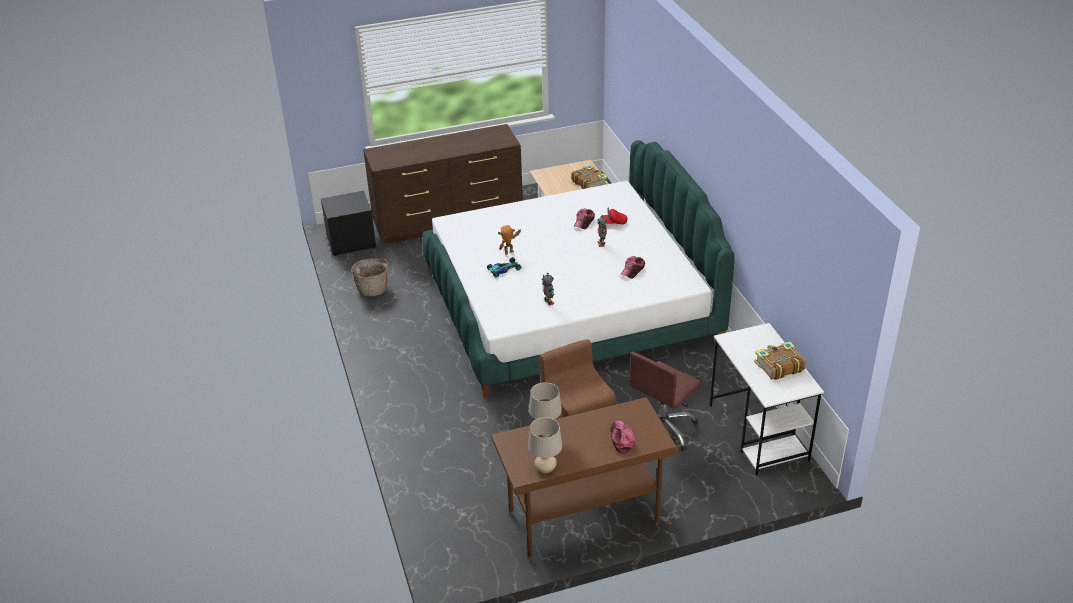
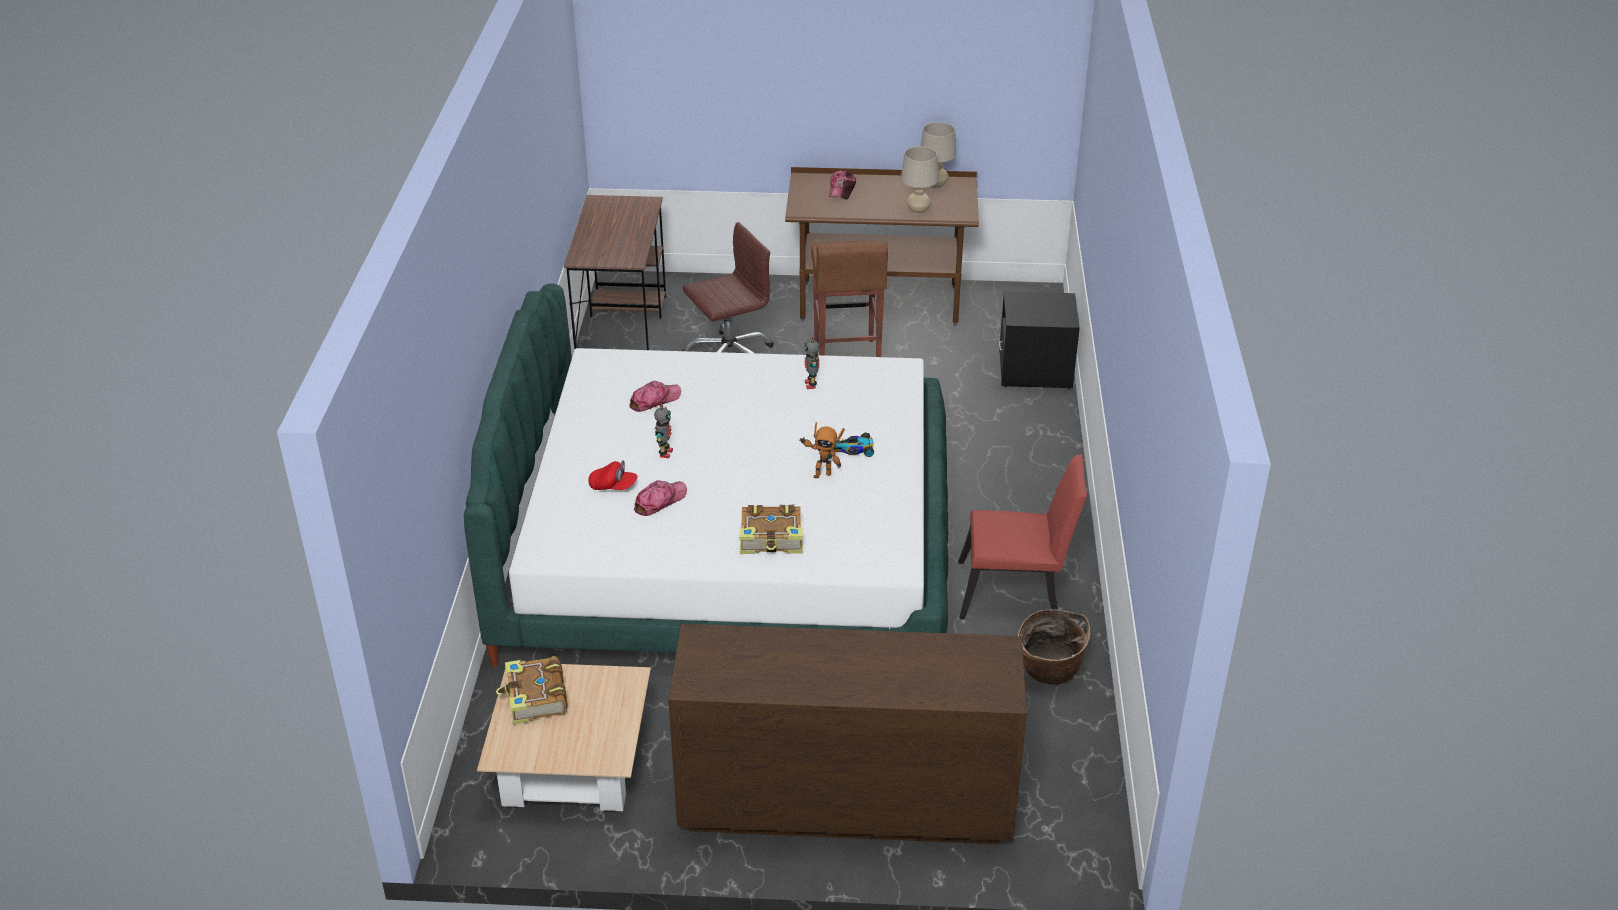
camera: 160 degrees left, 0 degrees up
black nightstand [321,191,376,256] -> black nightstand moved to [999,291,1080,389]
white desk [710,323,824,475] -> brown desk [564,195,666,350]
book [754,341,806,380] -> book moved to [739,505,803,554]
none -> red chair [958,455,1087,620]

